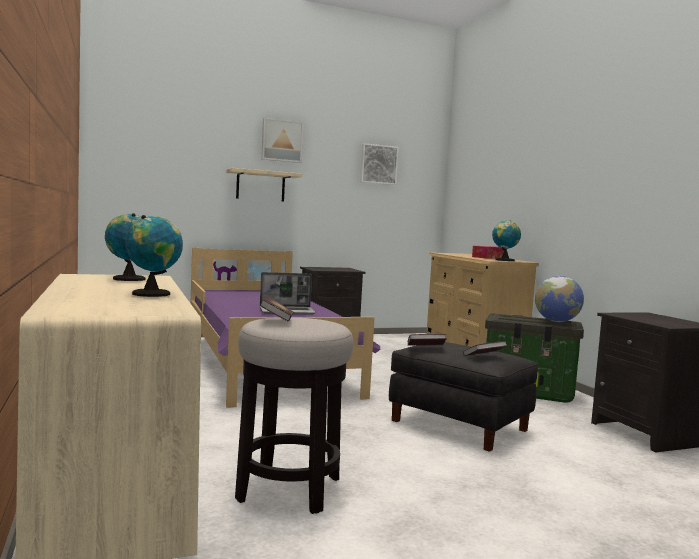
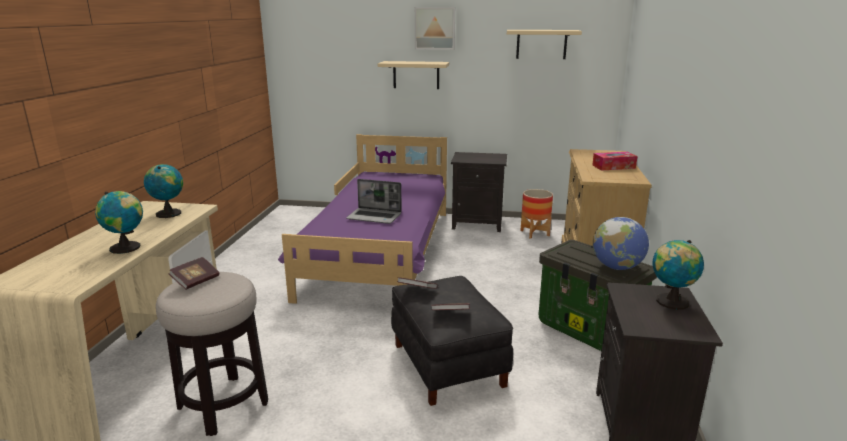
camera: 30 degrees right, 15 degrees up
picture [360,143,399,185] -> beige shelf [507,30,582,59]
globe [492,221,521,261] -> globe moved to [653,240,704,310]
none -> planter [521,189,553,239]

